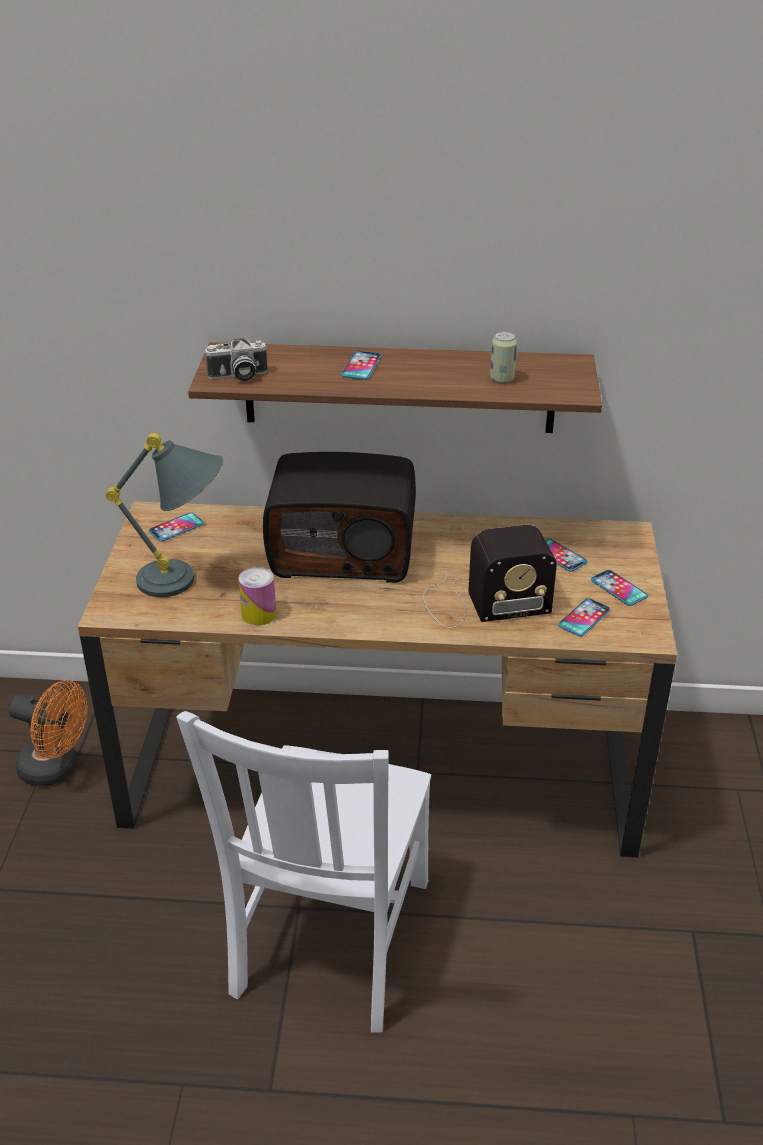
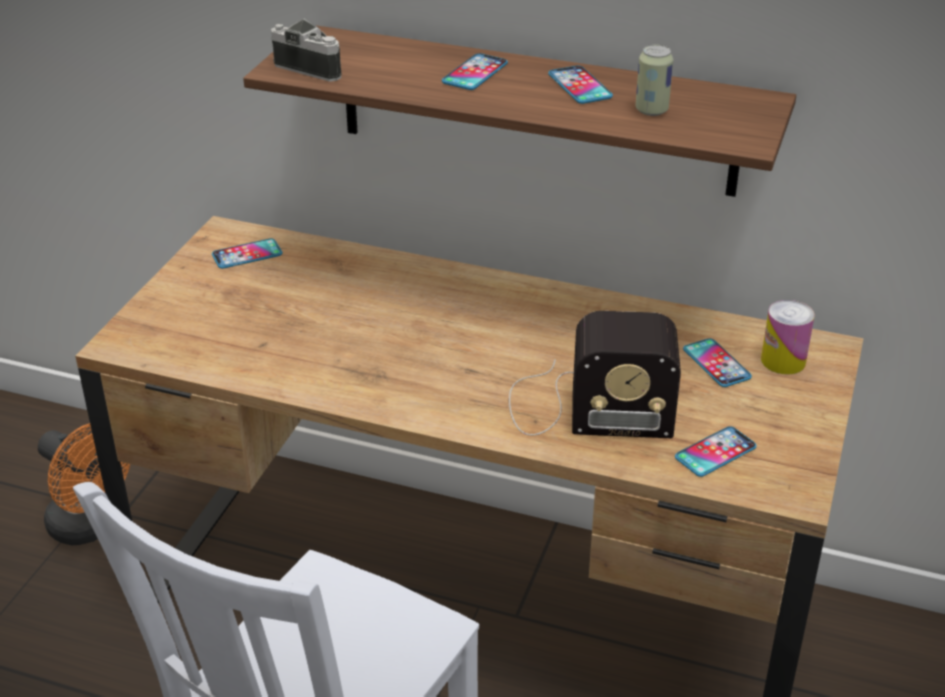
camera: 15 degrees right, 0 degrees up
grey table lamp [106,433,223,597] -> none
camera [204,338,268,381] -> camera turned 150 degrees counterclockwise [271,19,342,82]
can [238,567,276,625] -> can moved to [761,300,815,374]
radio [263,452,416,583] -> none
phone [591,570,648,606] -> phone moved to [548,66,613,104]

